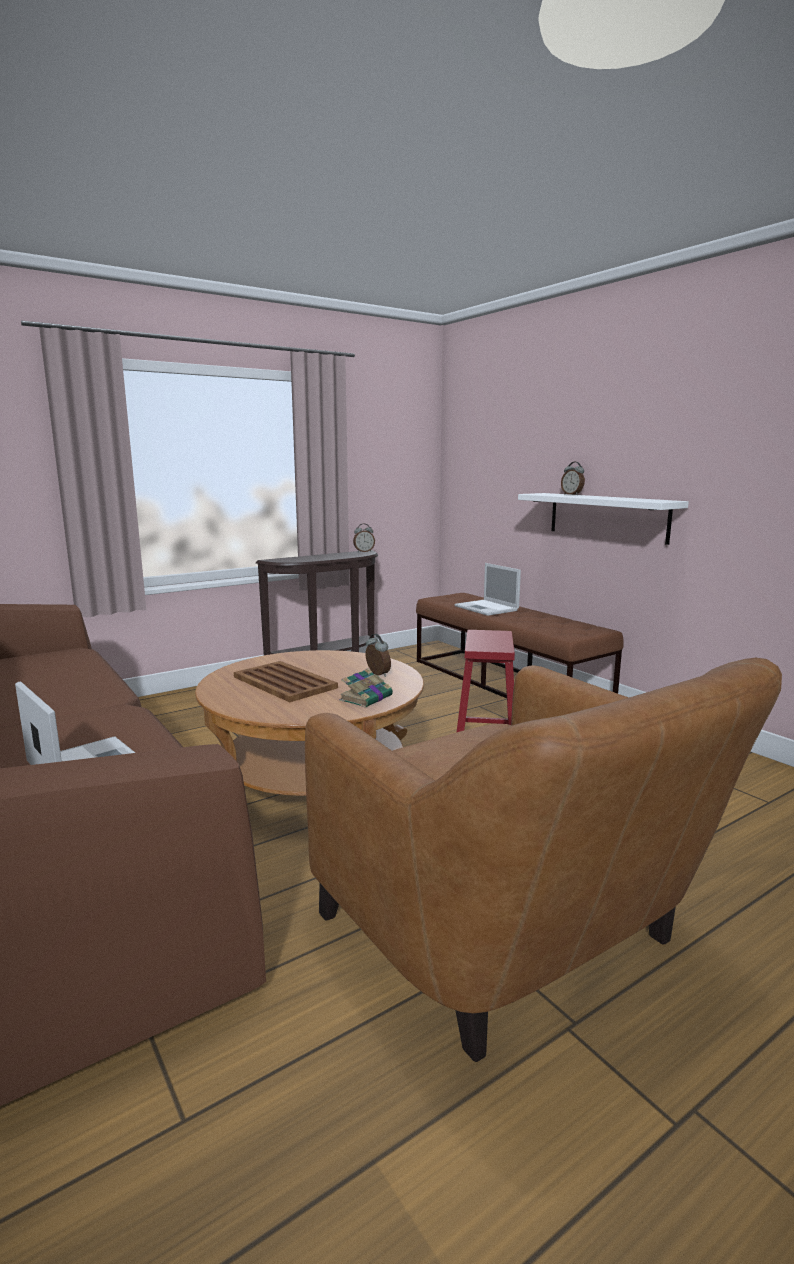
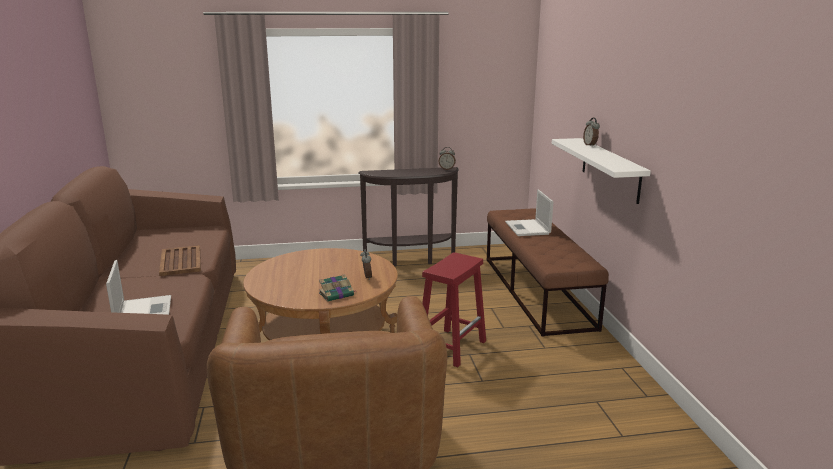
camera: 25 degrees right, 5 degrees up
brown tray [234,661,338,702] -> brown tray moved to [159,245,201,276]

